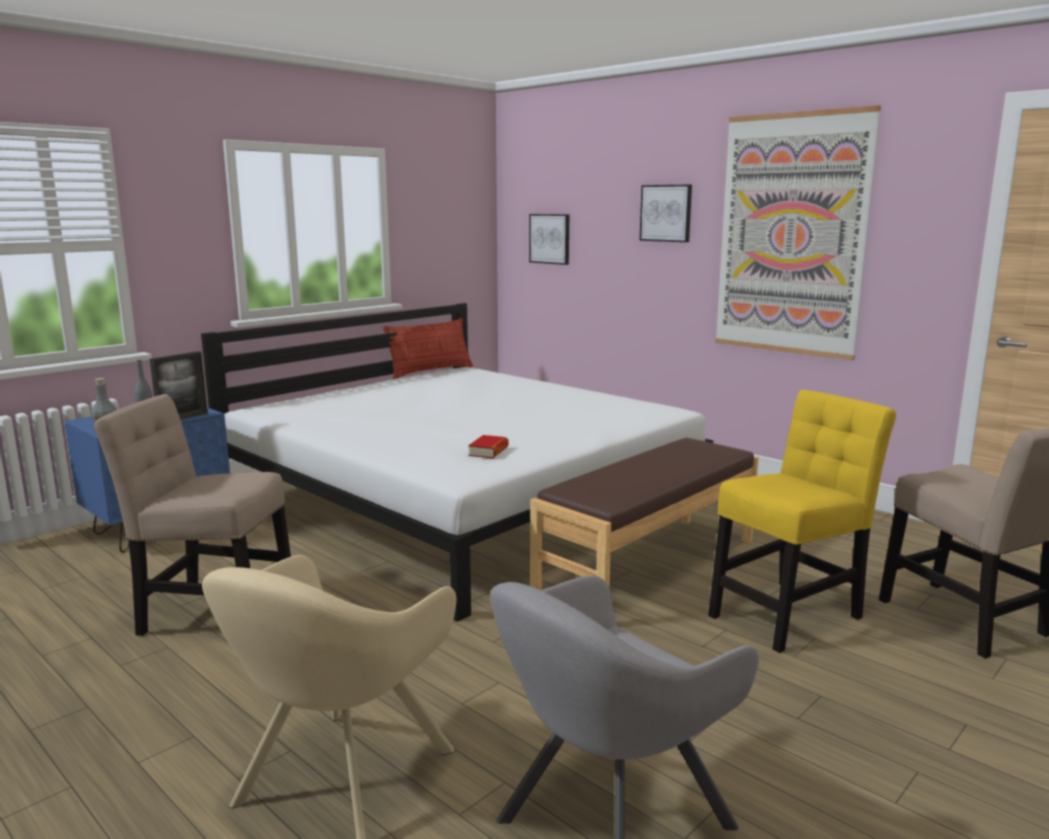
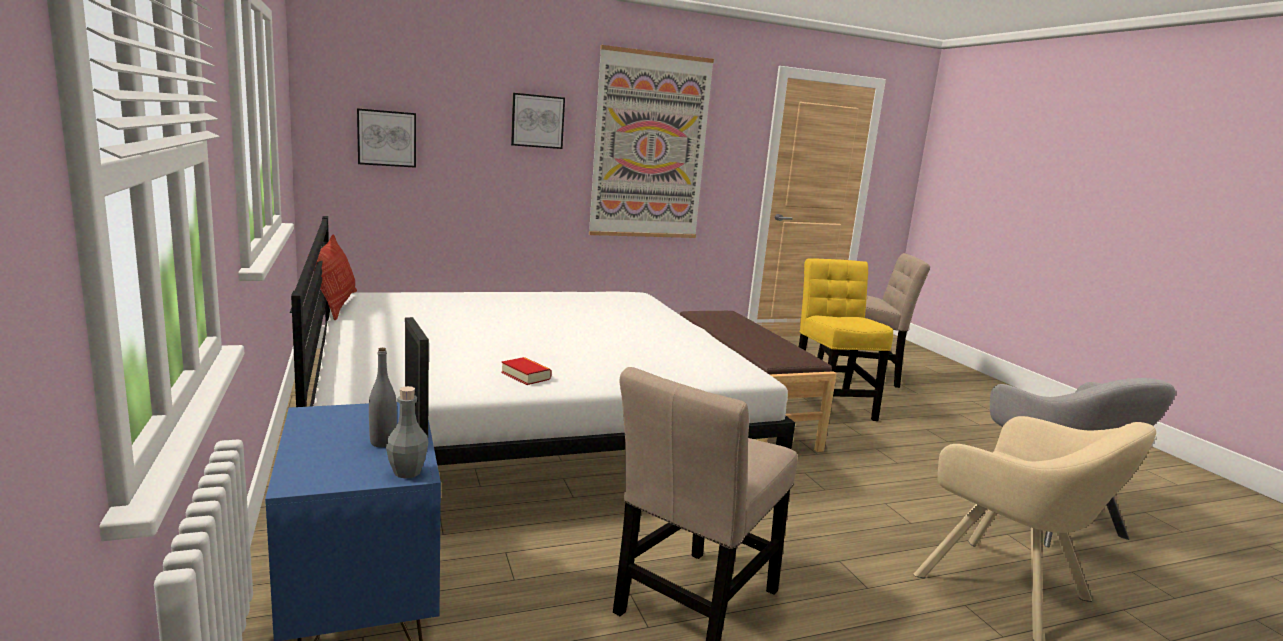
camera: 65 degrees left, 0 degrees up
book [468,435,508,458] -> book moved to [501,357,552,385]

